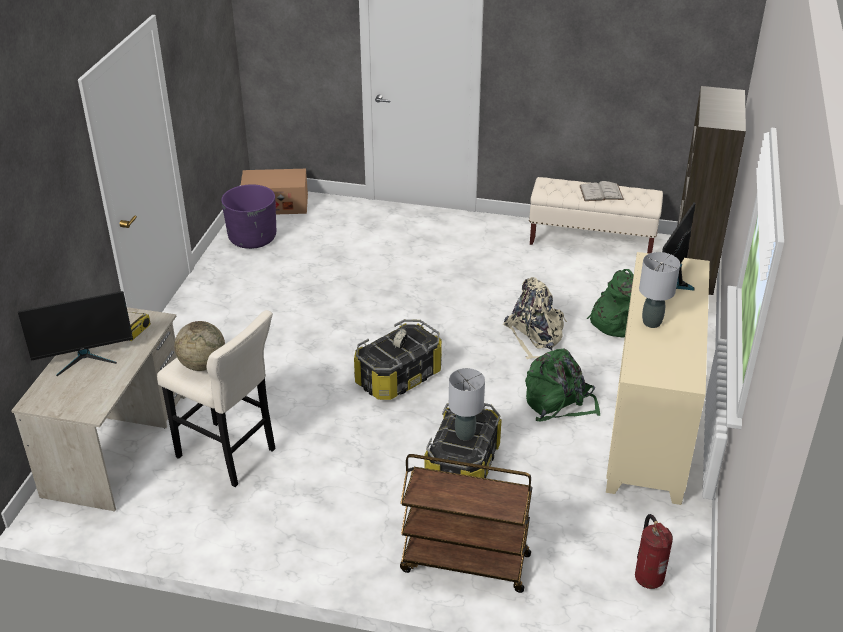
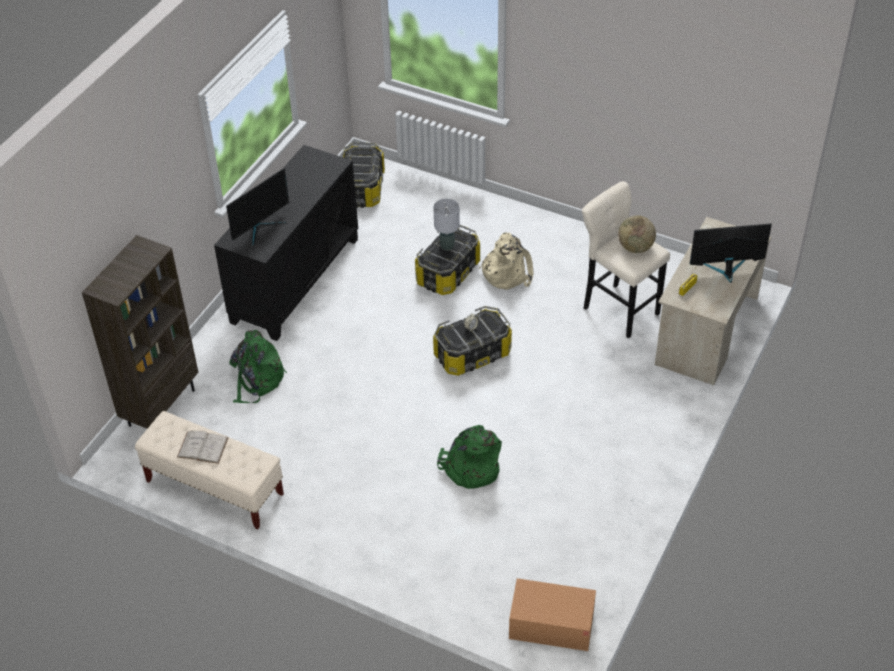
camera: 165 degrees left, 10 degrees up
purple planter [221,184,276,249] -> none
brown cart [400,454,532,593] -> none
beige backpack [503,277,567,359] -> beige backpack moved to [479,232,533,290]
green backpack [525,348,601,422] -> green backpack moved to [437,425,502,489]
beige cabinet [606,252,710,505] -> black cabinet [214,145,358,341]
fire extinguisher [635,514,673,589] -> storage box [342,142,385,208]
grey table lamp [639,252,680,328] -> none

